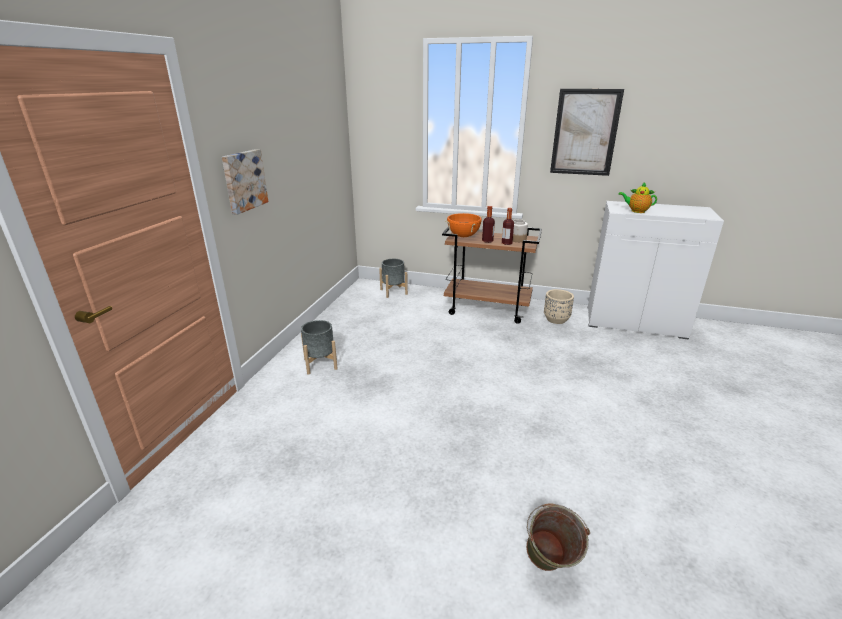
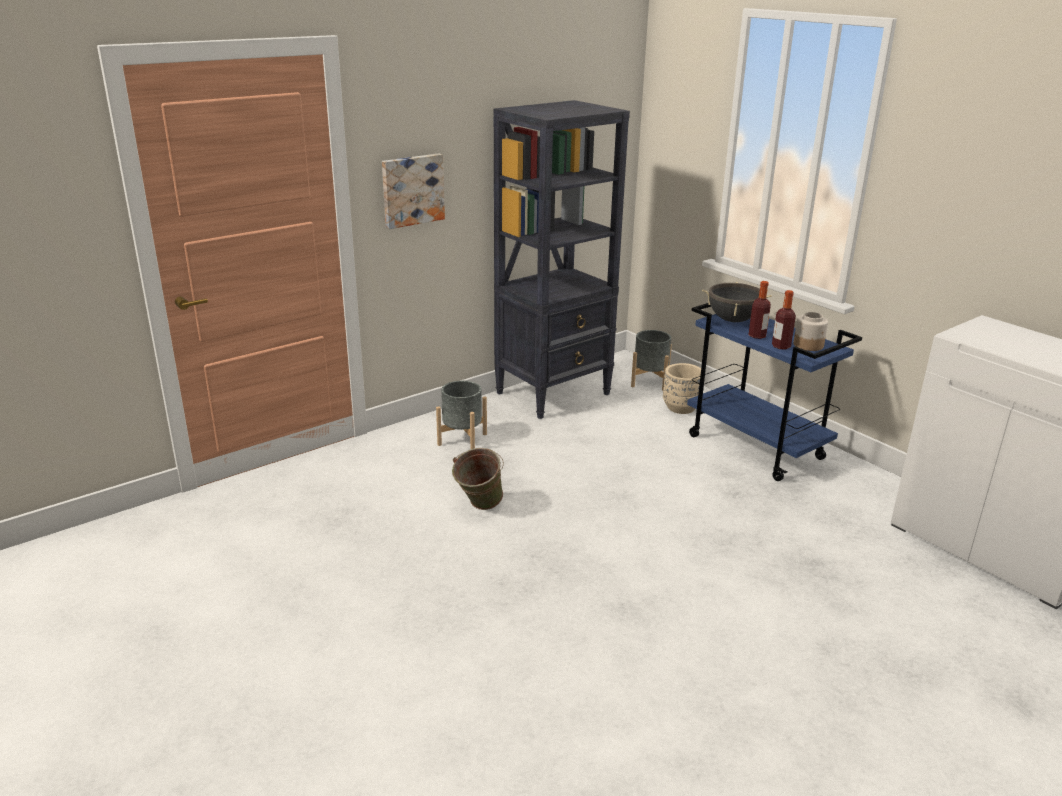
camera: 35 degrees right, 0 degrees up
brown cart [442,226,542,324] -> blue cart [687,303,862,481]
orange cooking pot [445,213,483,237] -> black cooking pot [702,282,772,322]
green bucket [526,503,590,571] -> green bucket moved to [452,448,504,510]
beige planter [544,289,574,324] -> beige planter moved to [663,363,701,414]
picture [550,89,624,176] -> none
teapot [618,182,657,213] -> none
none -> black bookcase [493,100,630,419]

